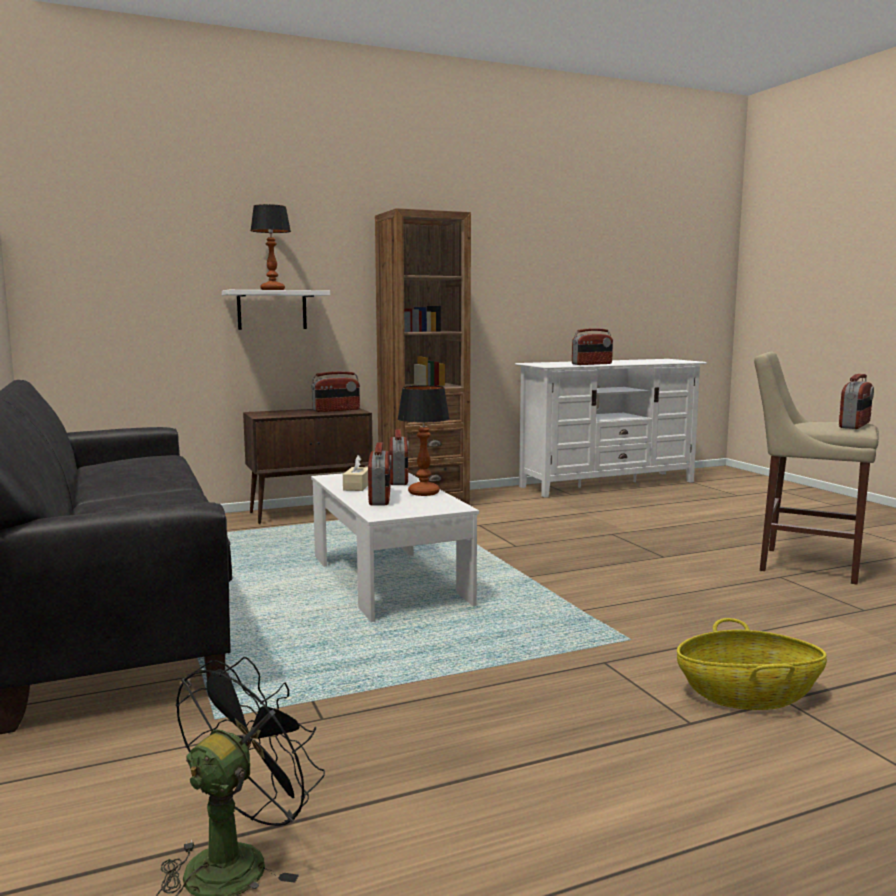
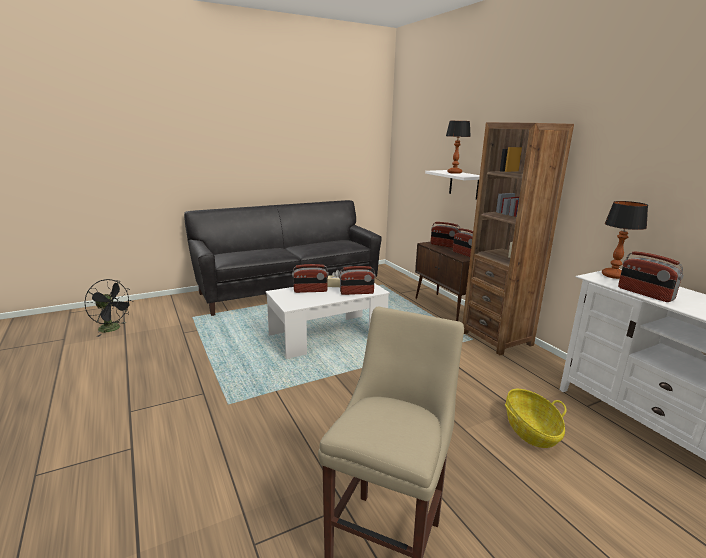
camera: 85 degrees right, 10 degrees up
table lamp [397,385,450,496] -> table lamp moved to [602,201,648,279]
basket [677,618,827,710] -> basket moved to [505,389,566,448]
radio [839,374,874,429] -> radio moved to [431,222,461,248]

